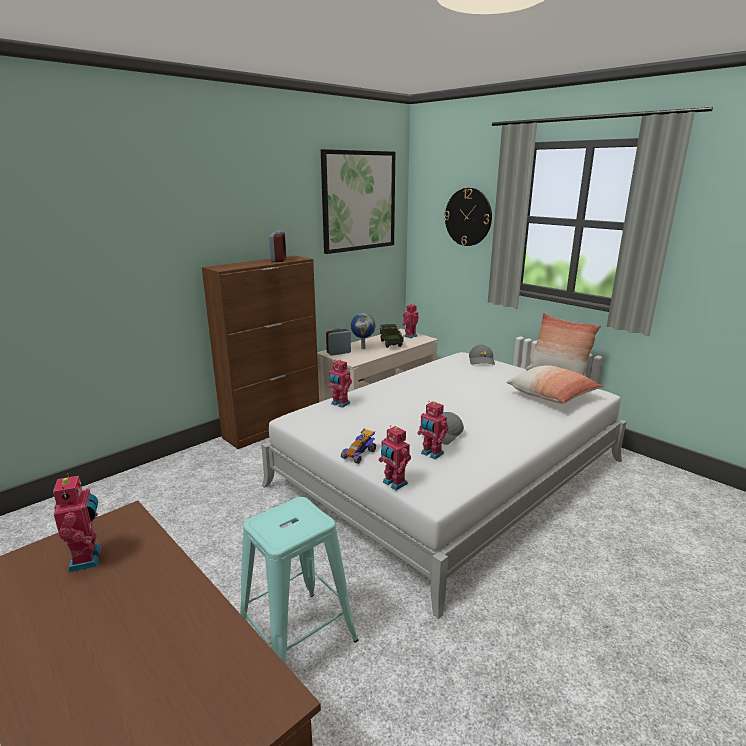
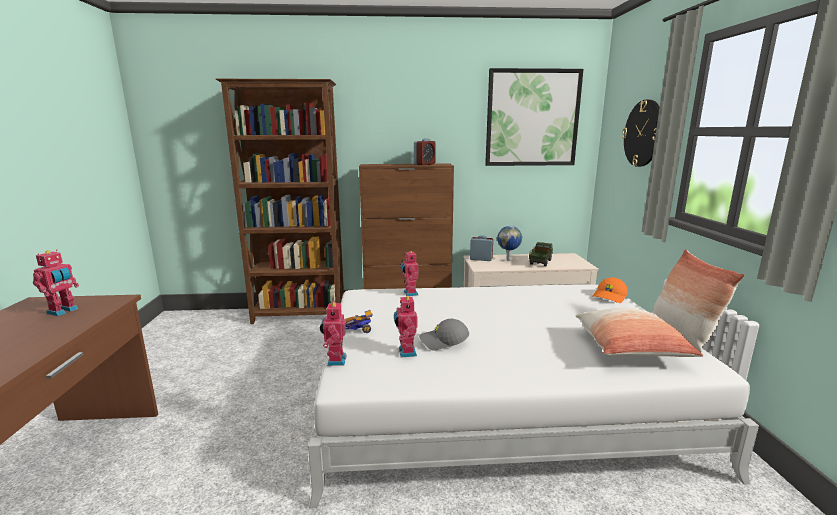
camera: 40 degrees right, 5 degrees down
turquoise stool [240,497,358,664] -> none
toy robot [402,304,419,338] -> none
grey cap [469,345,495,365] -> orange cap [592,277,628,303]
none -> brown bookcase [216,79,344,324]

